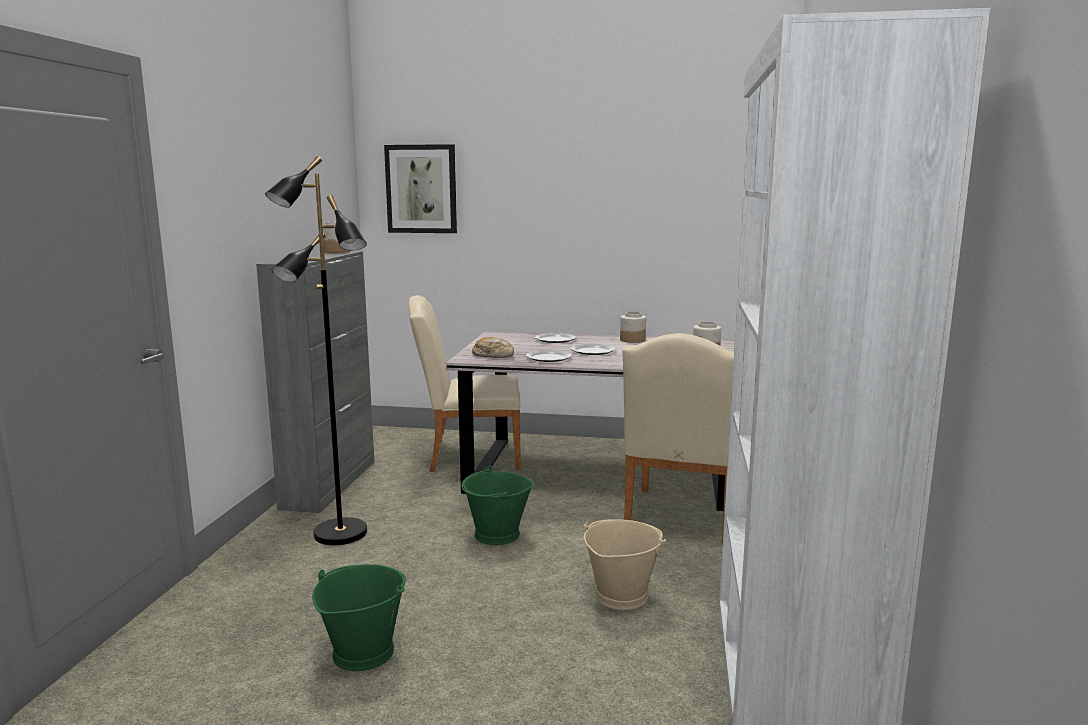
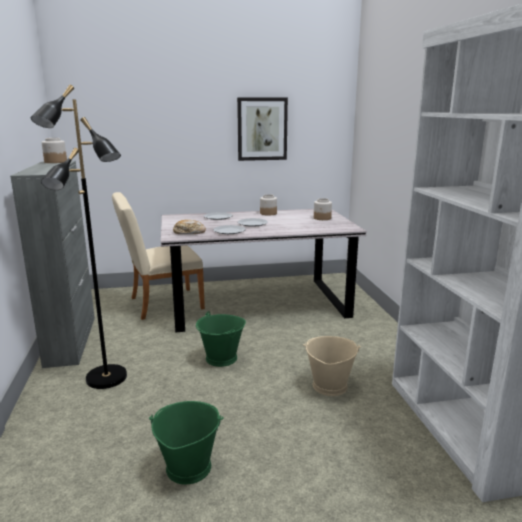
camera: 20 degrees left, 5 degrees up
picture [384,144,457,233] -> picture moved to [237,97,288,161]
beige chair [622,333,734,545] -> none

